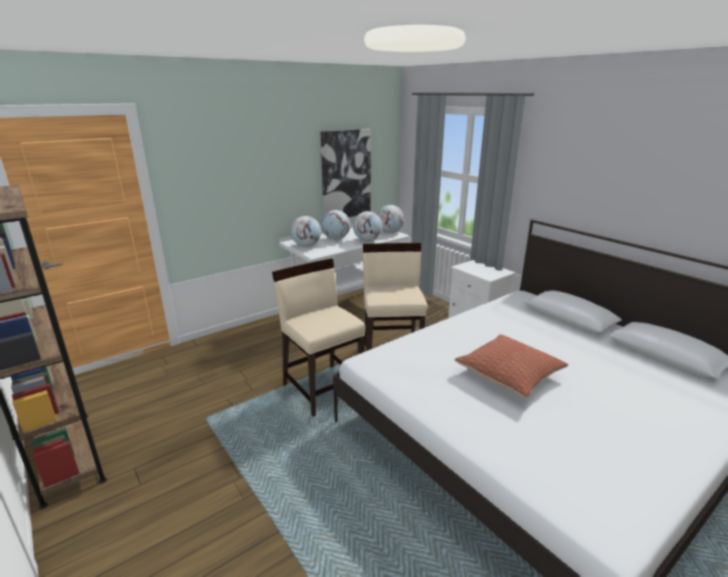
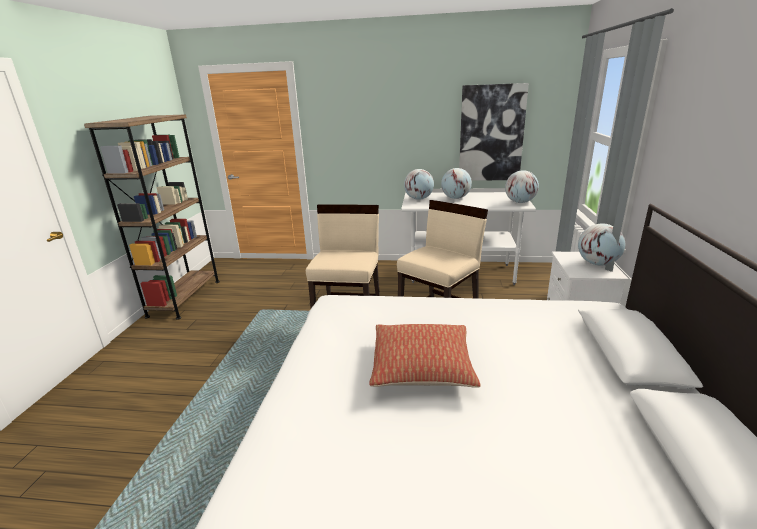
camera: 45 degrees right, 0 degrees up
globe [353,211,382,241] -> globe moved to [578,223,625,266]

